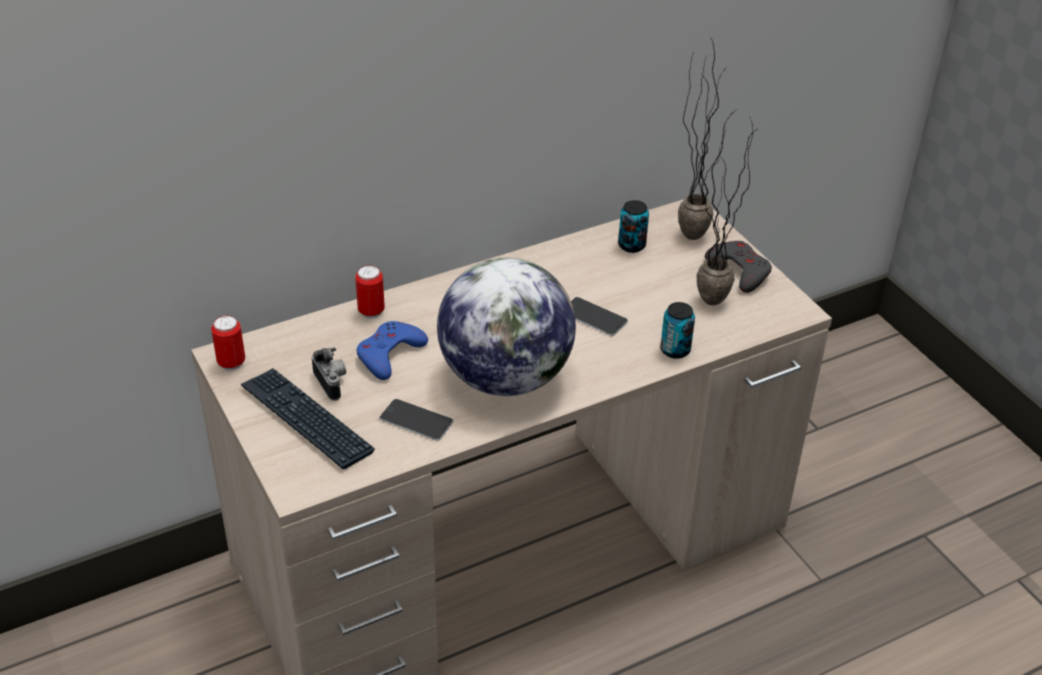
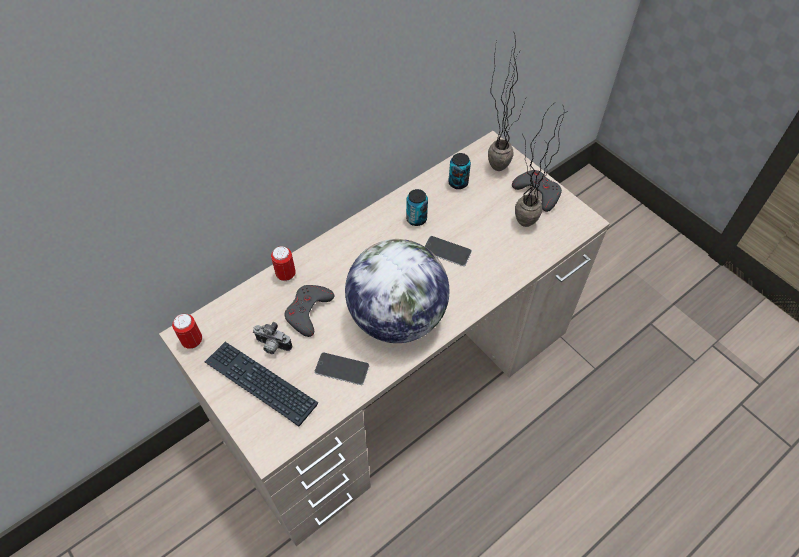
camera: 10 degrees left, 15 degrees up
camera [312,347,346,401] -> camera turned 150 degrees clockwise [253,322,292,354]
blue game controller [357,321,428,380] -> grey game controller [284,285,334,337]
can [660,302,695,359] -> can moved to [406,189,428,226]

